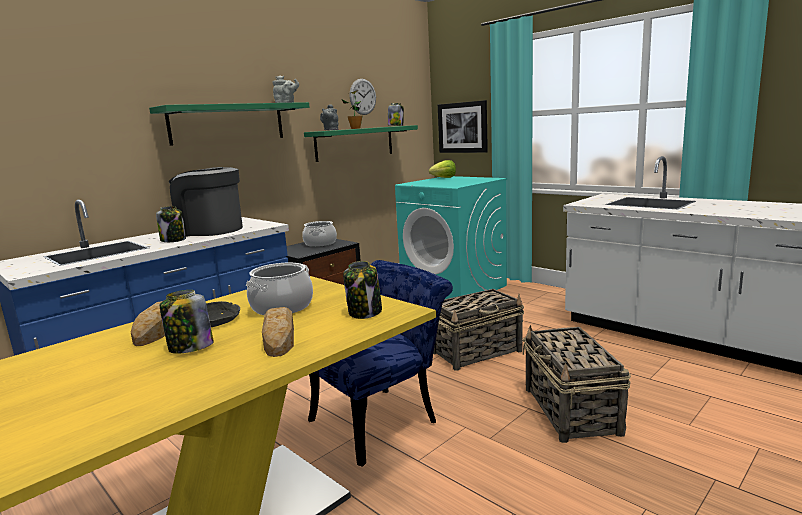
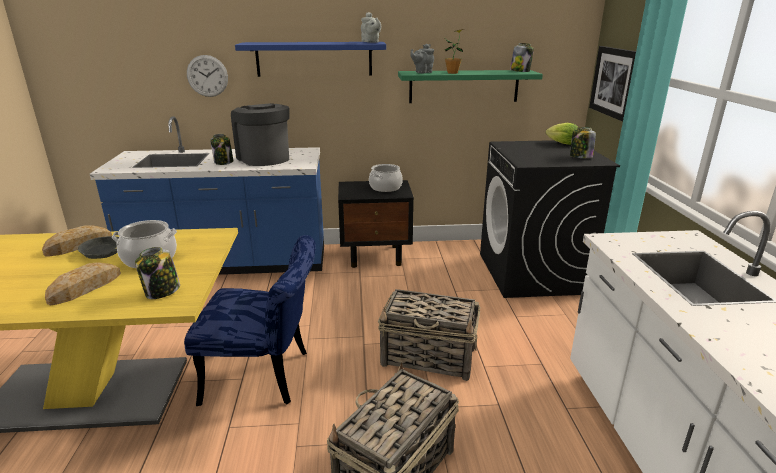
camera: 40 degrees right, 10 degrees up
green shelf [149,102,310,146] -> blue shelf [235,42,386,77]
jar [160,290,214,354] -> jar moved to [570,127,596,158]
wall clock [350,79,376,115] -> wall clock moved to [187,55,228,97]
turquoise washing machine [395,176,507,299] -> black washing machine [480,140,620,298]

